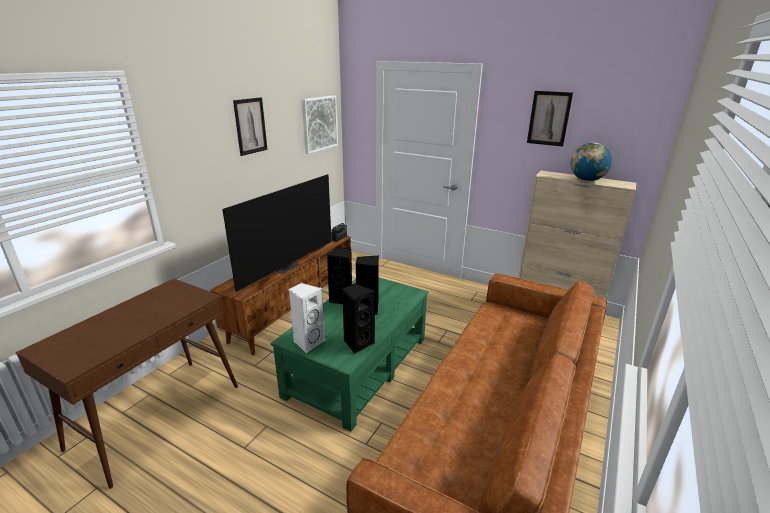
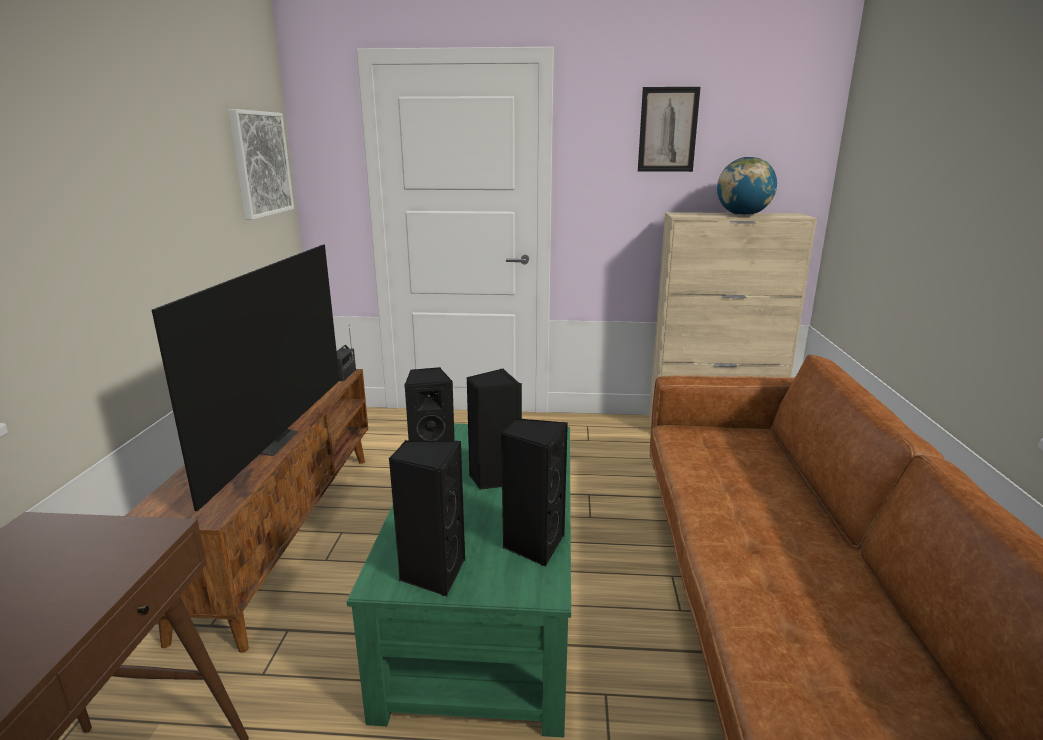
camera: 25 degrees left, 5 degrees down
picture [233,97,268,156] -> none
white speaker [289,283,325,353] -> black speaker [389,440,465,596]

